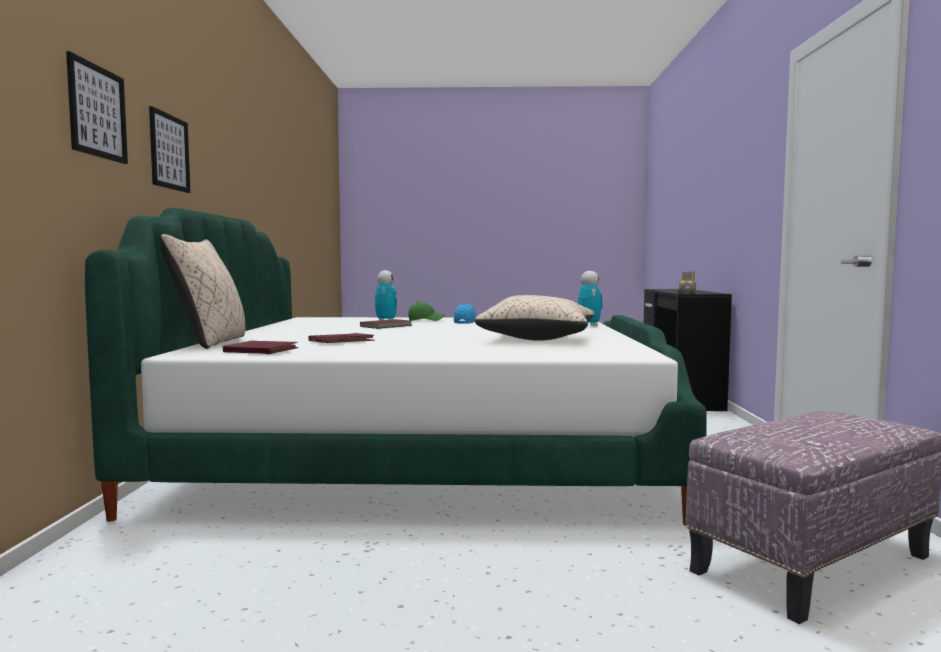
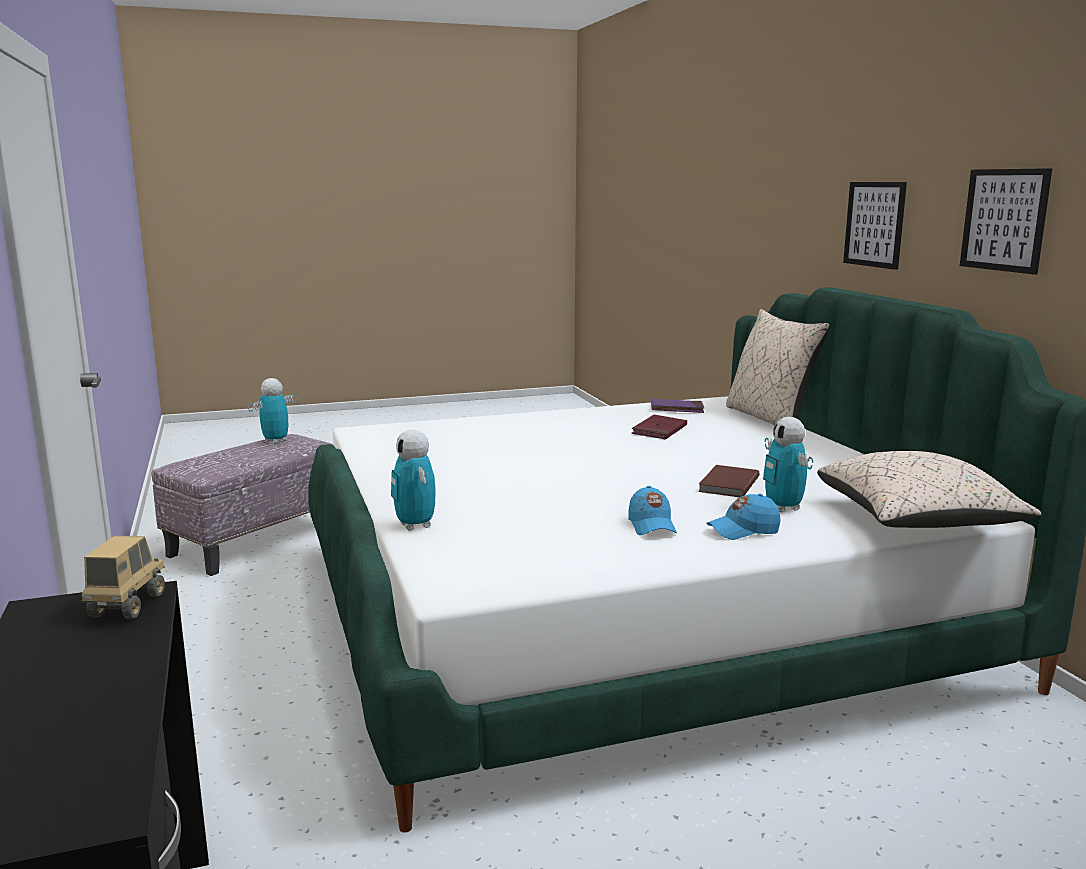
camera: 160 degrees right, 10 degrees up
picture [66,51,128,164] -> picture moved to [960,168,1052,275]
red book [223,340,298,354] -> purple book [651,399,704,413]
green cap [408,302,445,321] -> blue cap [707,494,780,540]
beige pillow [475,295,595,341] -> beige pillow moved to [817,451,1041,528]
none -> toy robot [248,378,296,444]

